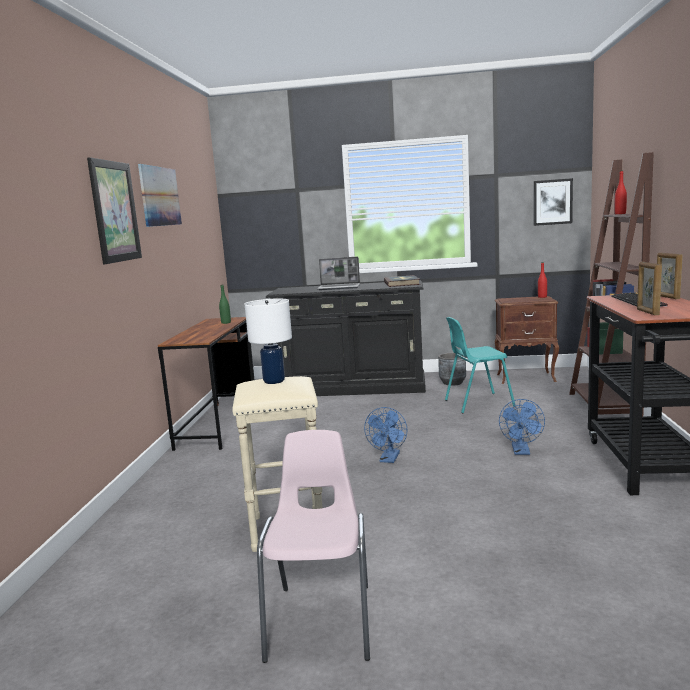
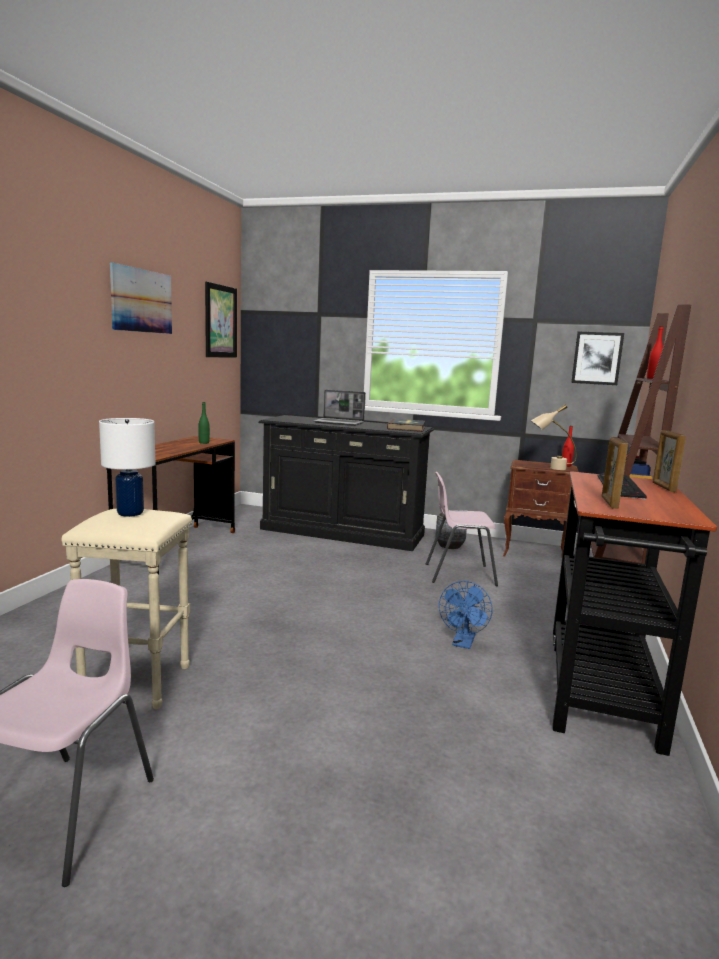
camera: 10 degrees right, 0 degrees up
picture [87,157,142,264] -> picture moved to [205,282,237,358]
blue fan [364,407,408,463] -> none
turquoise chair [445,317,515,413] -> pink chair [426,472,498,586]
none -> beige table lamp [531,404,577,470]

